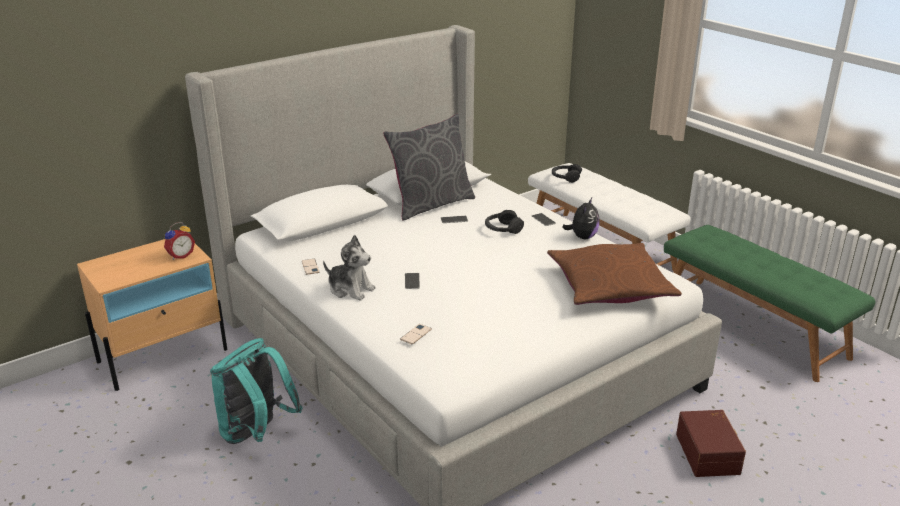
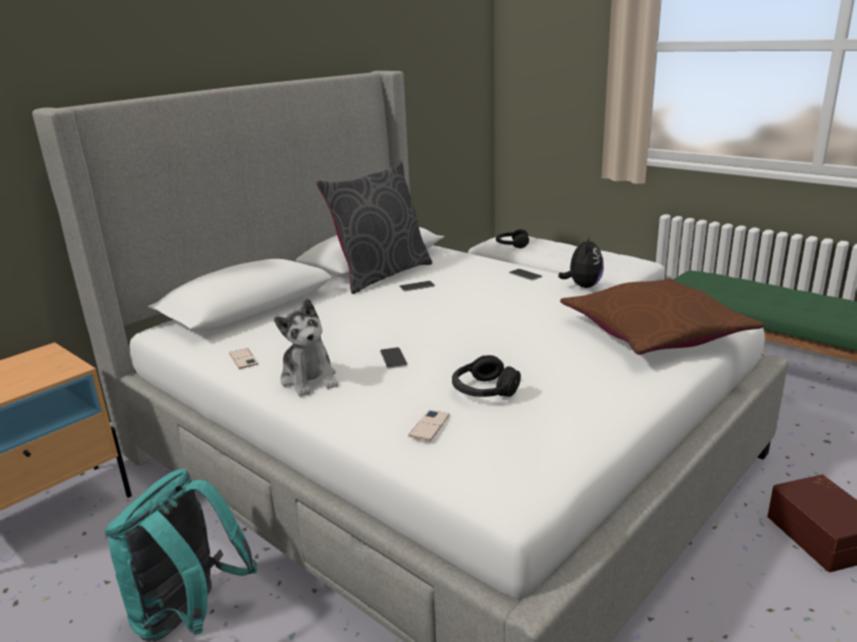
camera: 10 degrees left, 5 degrees down
alarm clock [164,222,195,260] -> none
plush toy [323,235,376,301] -> plush toy turned 45 degrees clockwise [274,299,338,397]
black headphones [485,210,524,234] -> black headphones moved to [452,355,521,397]

